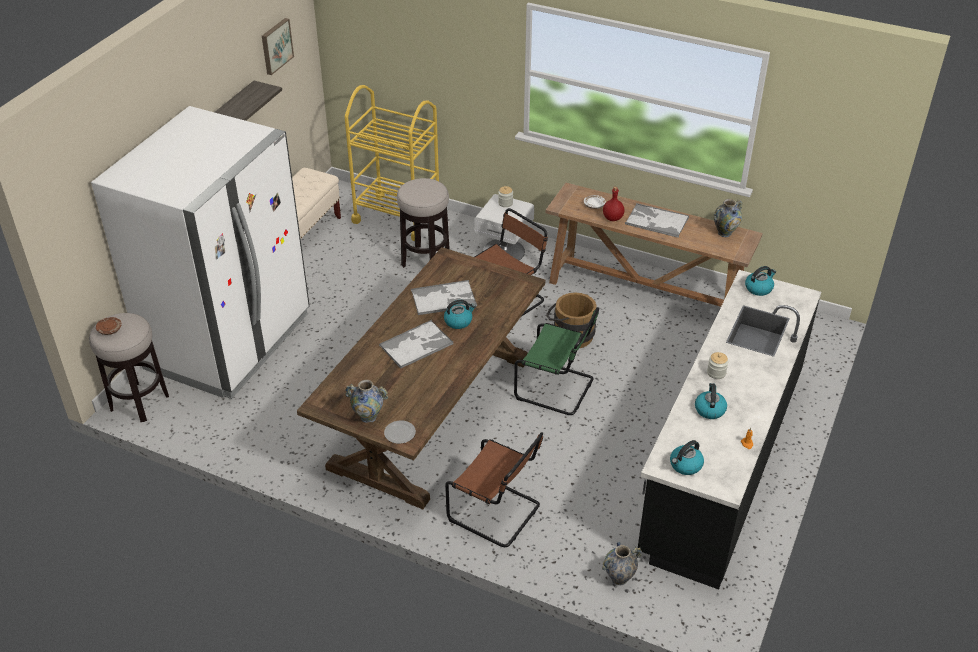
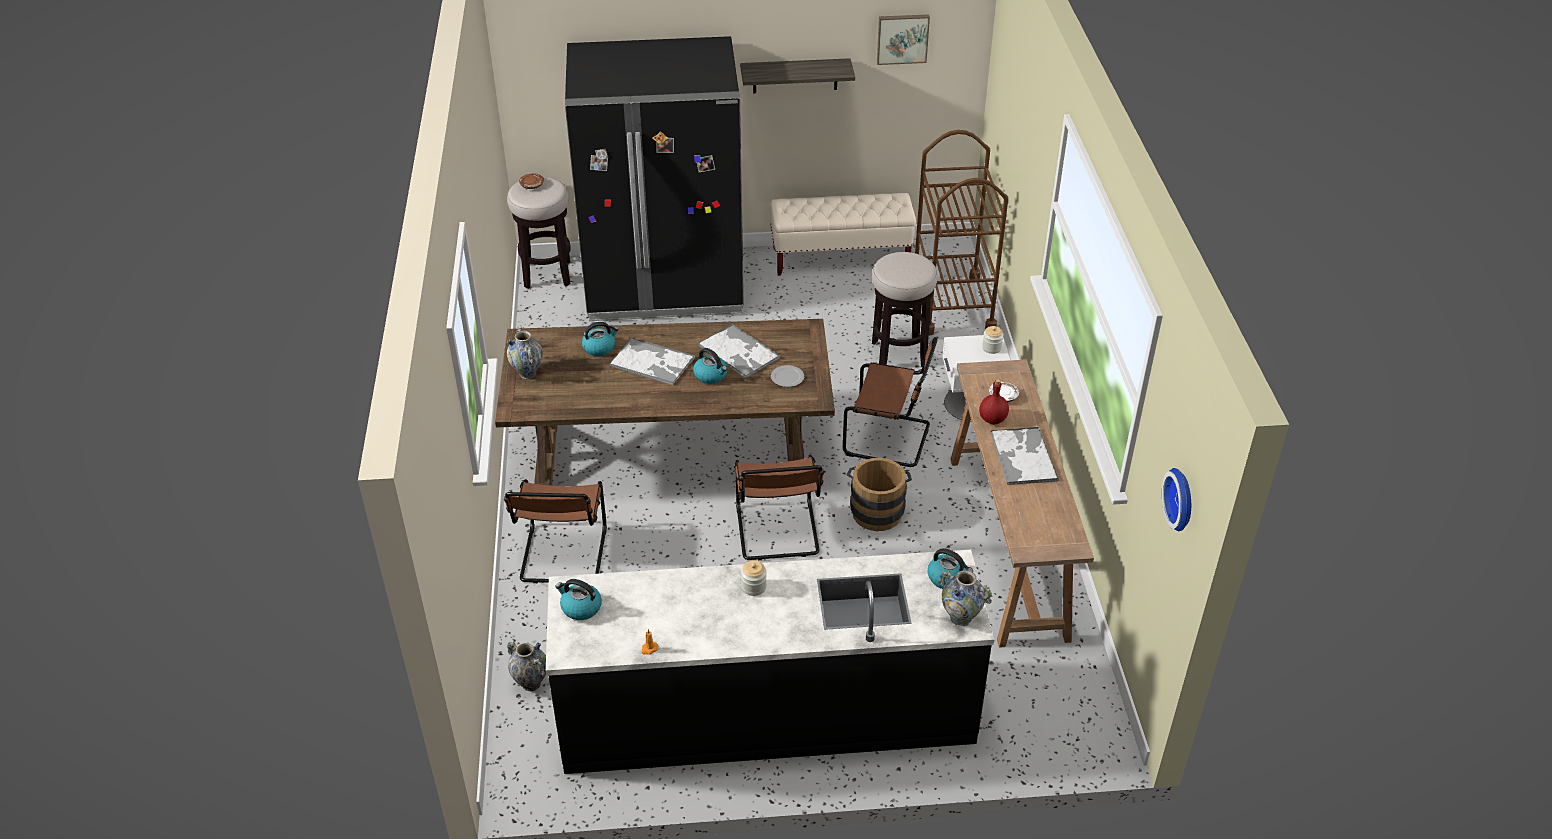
camera: 60 degrees right, 0 degrees up
white fridge [91,106,310,399] -> black fridge [565,36,744,321]
yellow cart [345,85,439,241] -> brown cart [915,130,1008,336]
plate [384,421,416,444] -> plate moved to [771,365,804,387]
green chair [514,307,599,415] -> brown chair [734,455,824,560]
kettle [695,383,727,419] -> kettle moved to [582,322,619,356]
vase [714,199,742,237] -> vase moved to [938,570,992,626]
none -> wall clock [1162,468,1191,531]

